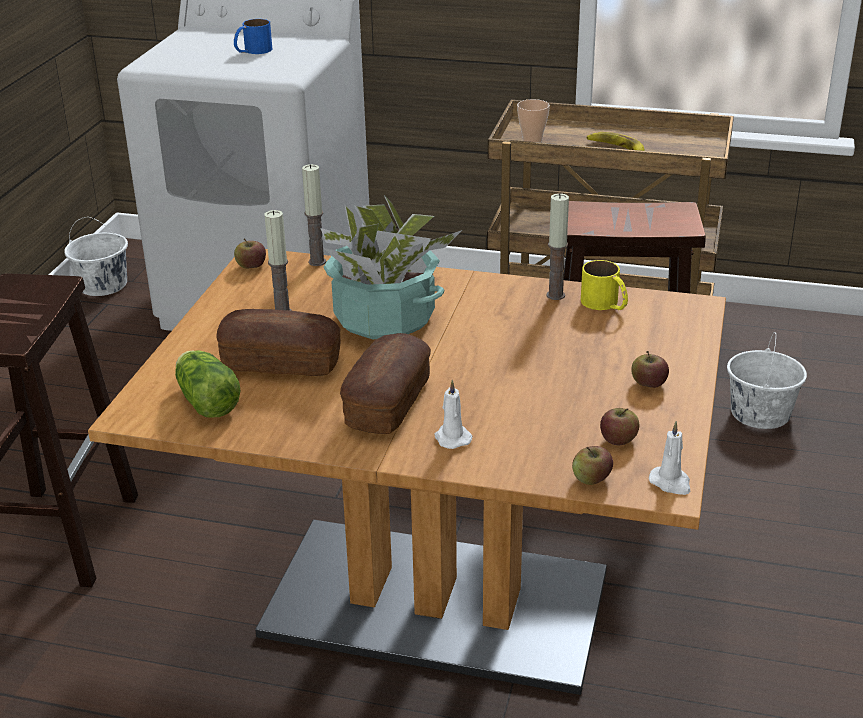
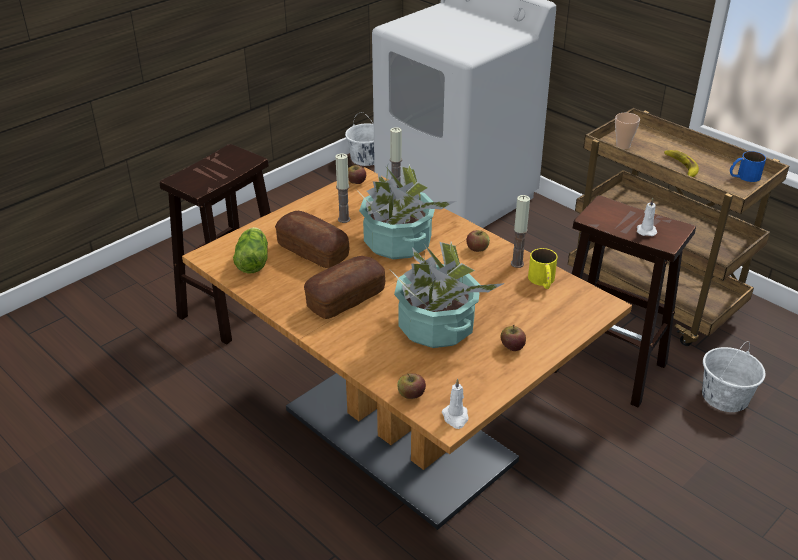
camera: 30 degrees right, 5 degrees up
blue mug [234,19,272,54] -> blue mug moved to [730,151,766,182]
white candle [434,380,473,449] -> white candle moved to [637,198,657,236]
apple [600,408,639,445] -> apple moved to [466,230,490,252]
none -> potted plant [392,242,505,348]

